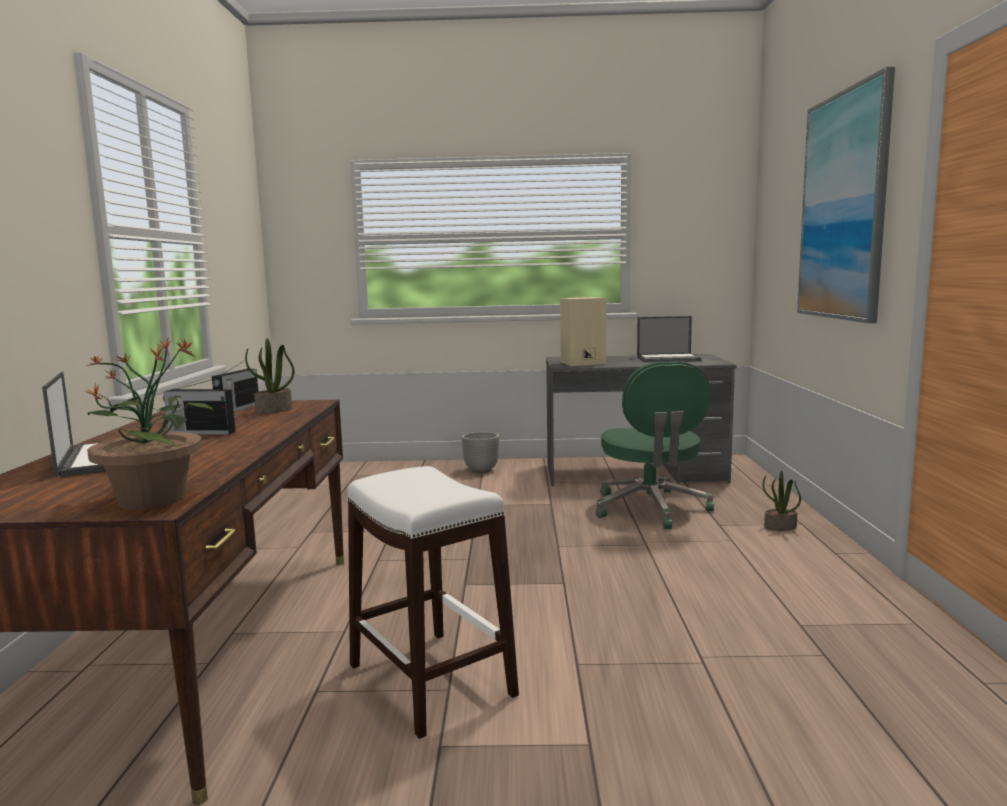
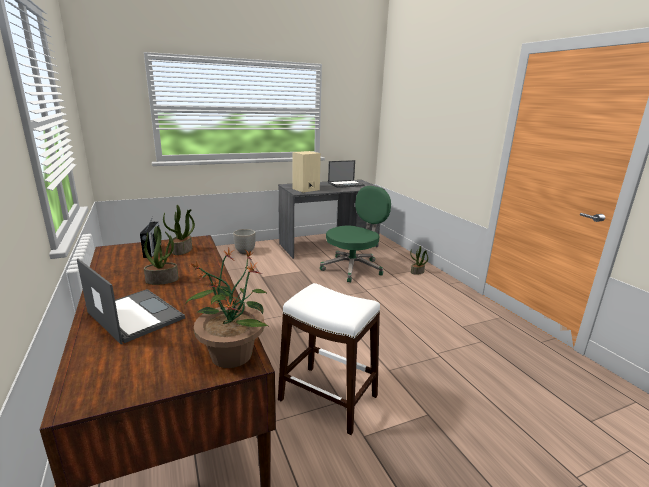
camera: 25 degrees left, 10 degrees up
radio [163,378,235,435] -> potted plant [144,226,179,285]
green office chair [596,361,714,529] -> green office chair turned 105 degrees counterclockwise [320,186,391,282]
picture [797,67,895,323] -> none

